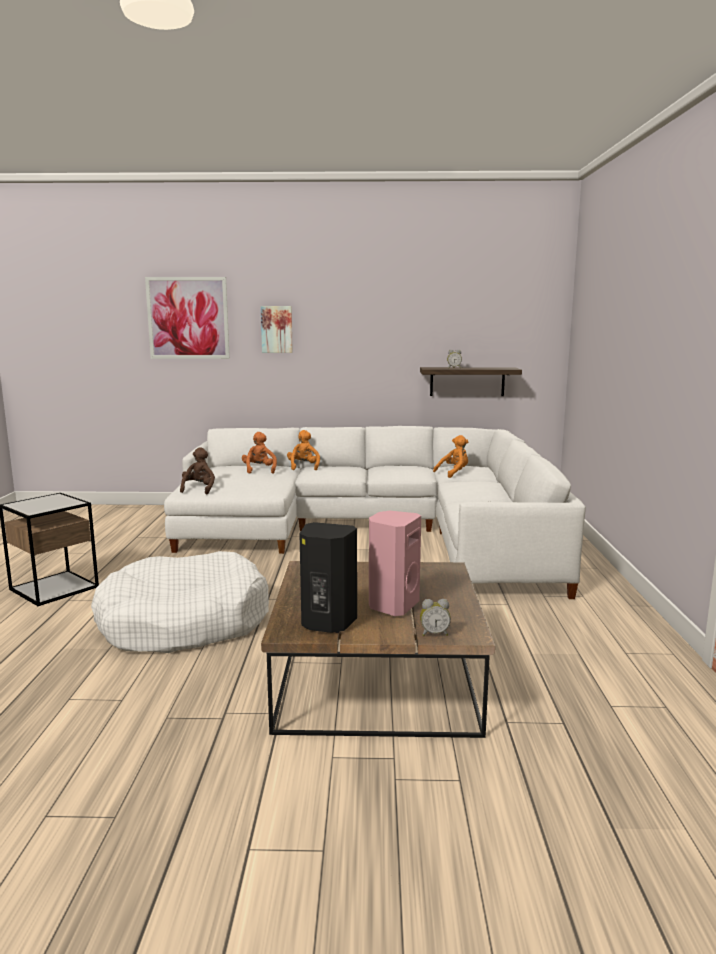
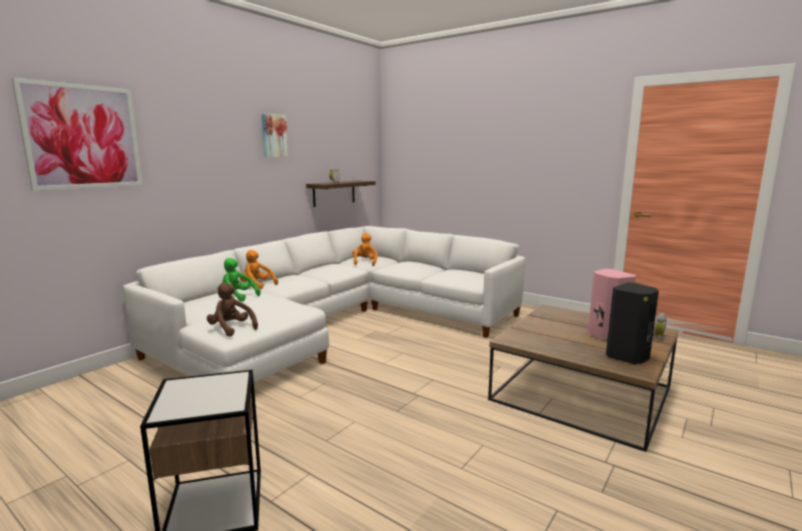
camera: 55 degrees left, 0 degrees up
white dog bed [91,551,269,653] -> none
orange plush toy [242,432,277,474] -> green plush toy [218,258,261,301]
picture [261,306,293,353] -> picture moved to [261,113,288,157]

